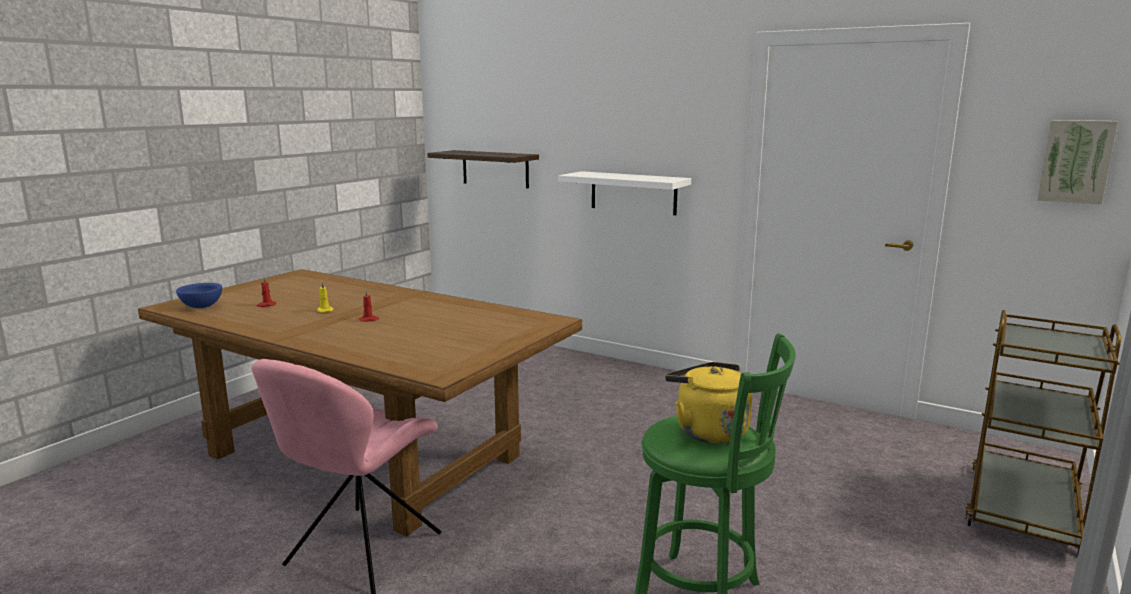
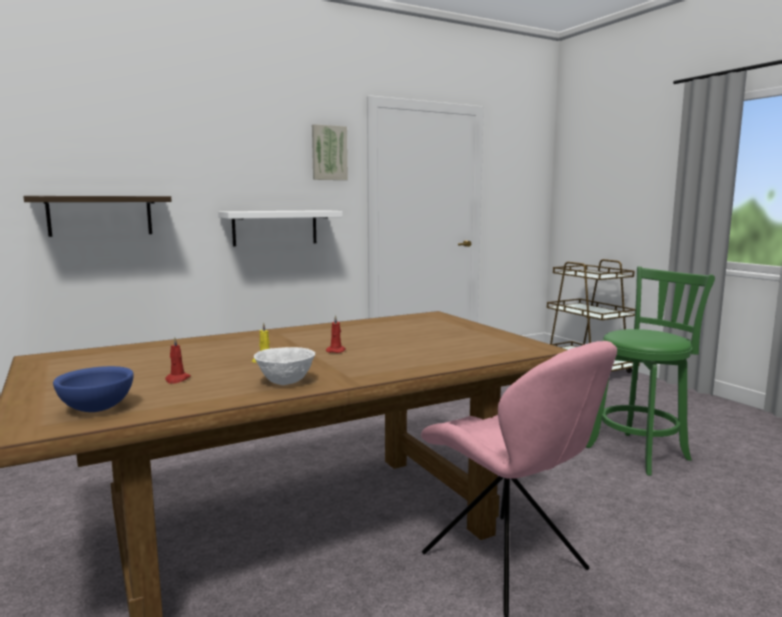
camera: 60 degrees left, 5 degrees down
yellow kettle [665,362,752,444] -> none
picture [1037,120,1118,204] -> picture moved to [312,124,348,180]
none -> white bowl [254,347,315,385]

